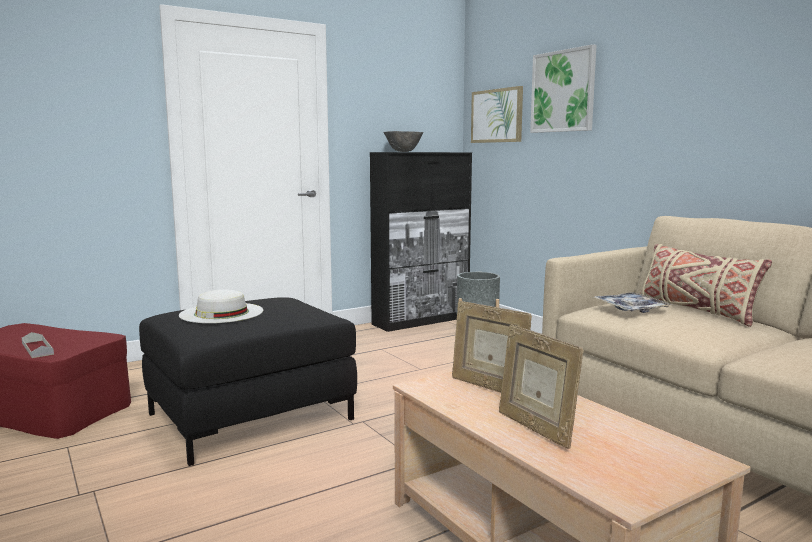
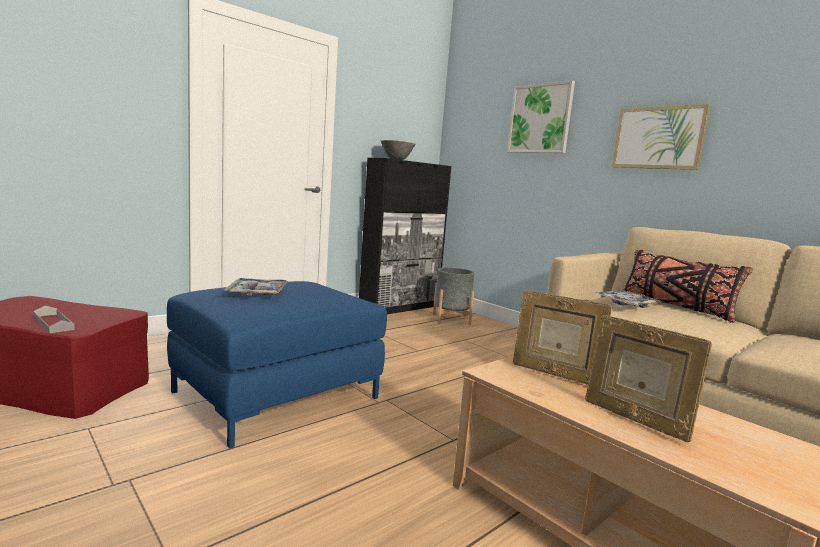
camera: 10 degrees left, 0 degrees up
black ottoman [139,297,357,466] -> blue ottoman [167,281,387,449]
white hat [179,289,263,323] -> tray [224,278,289,296]
picture [471,86,523,143] -> picture moved to [612,104,711,170]
beige pillow [640,244,772,327] -> black pillow [623,250,753,323]

